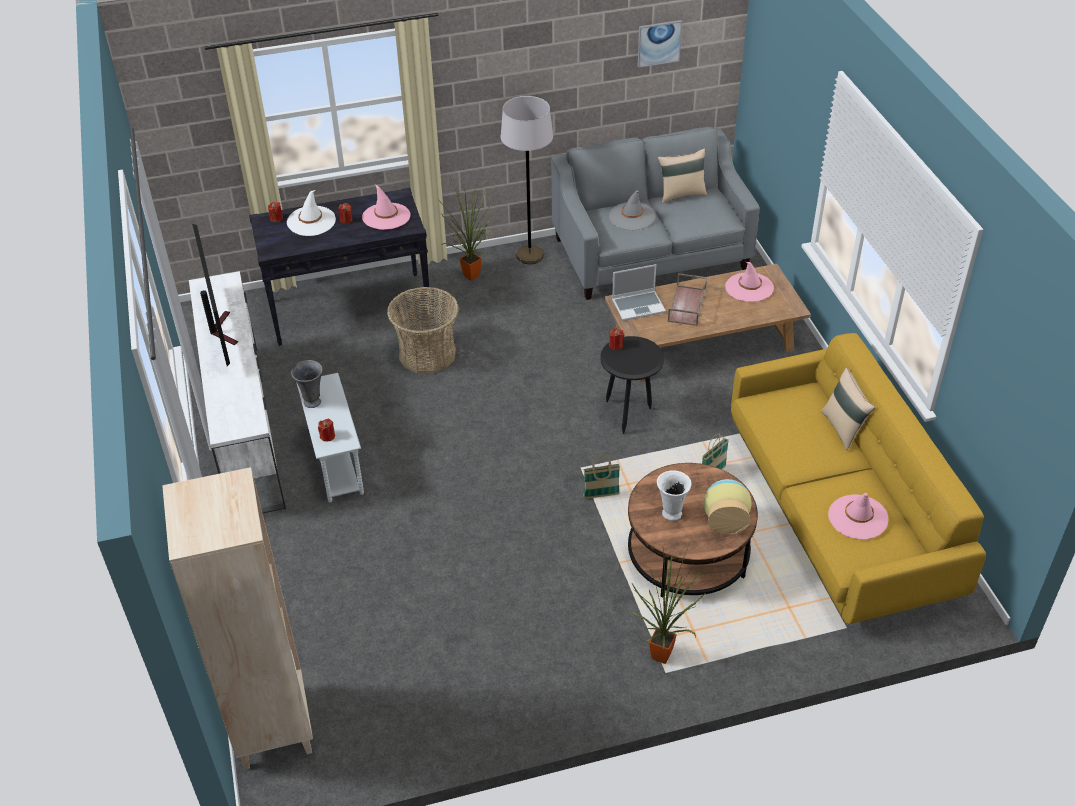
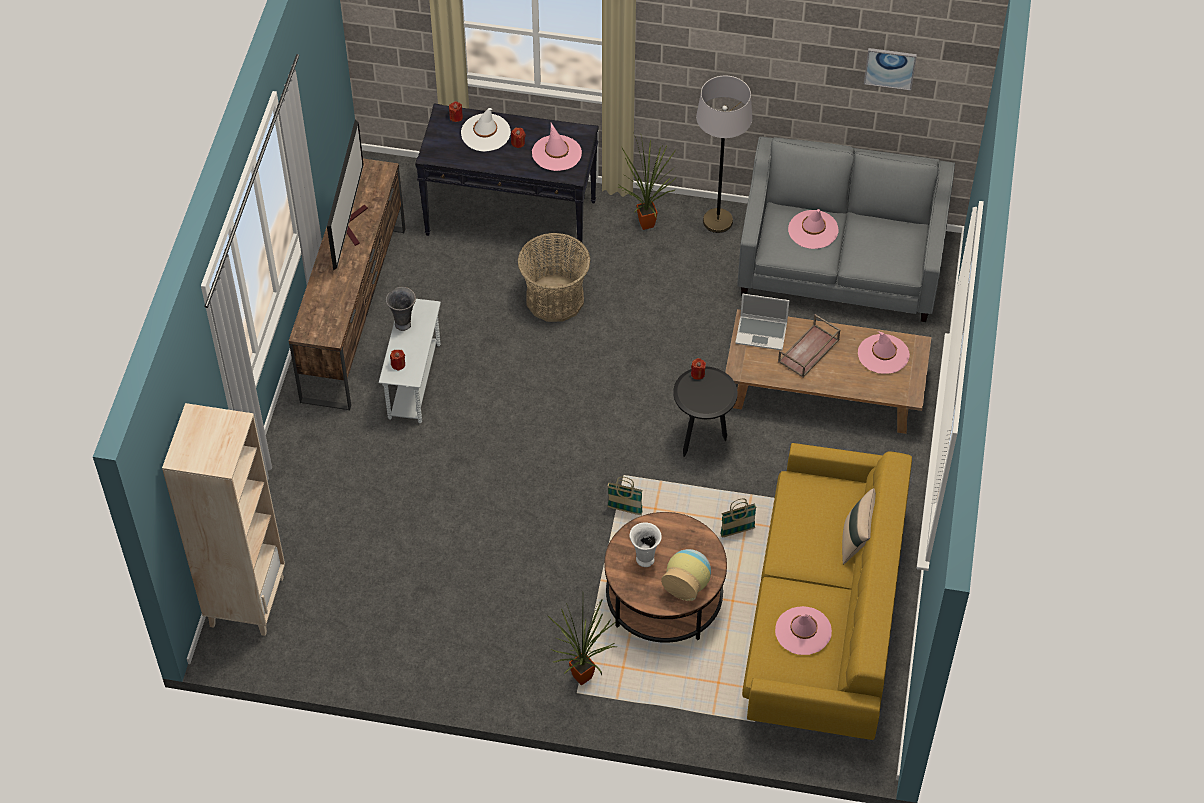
camera: 25 degrees right, 10 degrees up
white tv stand [189,271,286,514] -> brown tv stand [289,159,406,411]
grey hat [609,190,655,230] -> pink hat [788,209,839,249]
beige pillow [658,148,707,204] -> none

